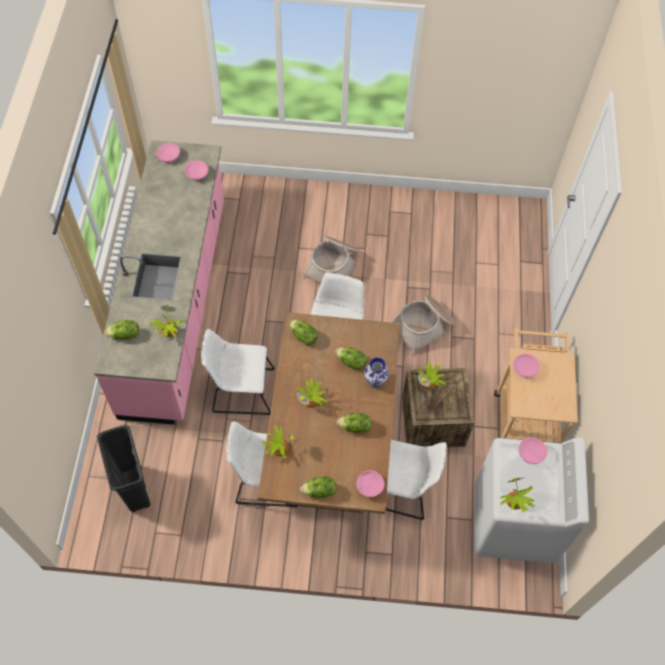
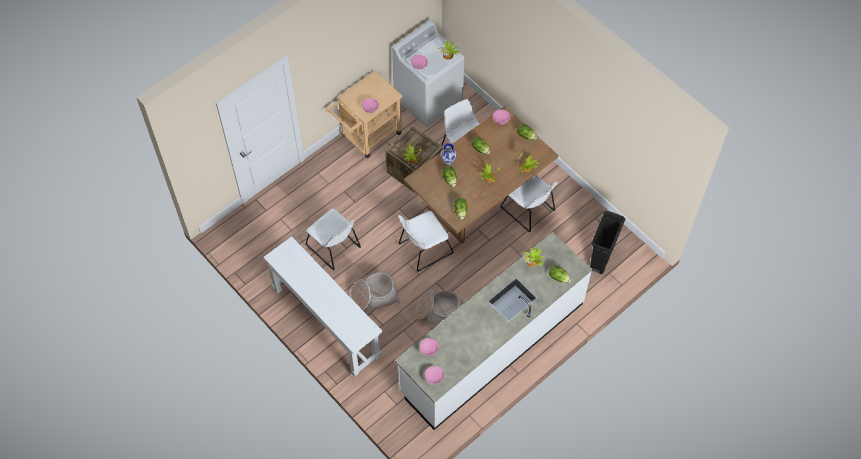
camera: 135 degrees left, 0 degrees up
pink counter [94,140,224,425] -> white counter [394,232,592,430]
white chair [201,329,275,415] -> white chair moved to [305,208,361,271]
basket [391,295,454,355] -> basket moved to [416,290,464,325]
none -> white console table [263,236,382,376]

